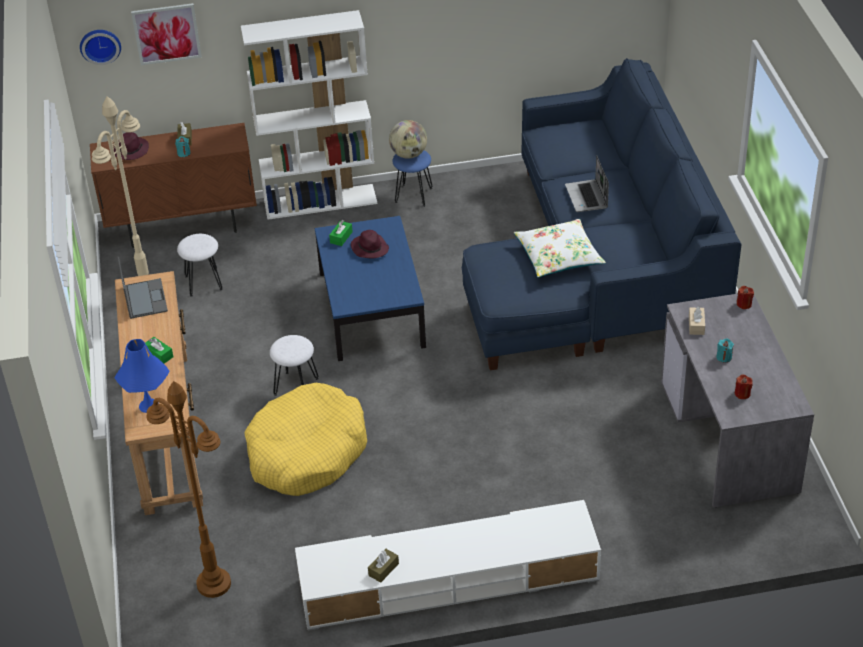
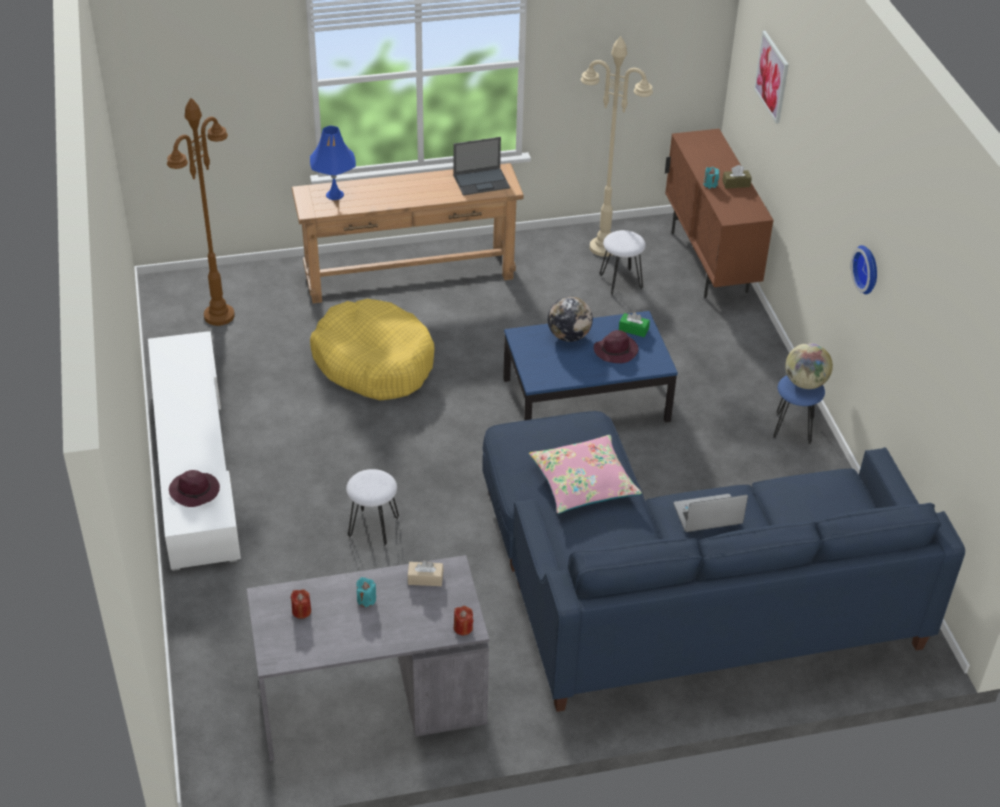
camera: 85 degrees right, 0 degrees up
wall clock [80,30,121,65] -> wall clock moved to [851,245,877,294]
purple hat [114,132,149,160] -> purple hat moved to [169,470,220,507]
green tissue box [145,337,173,364] -> none
white bookcase [241,10,377,220] -> none
white stool [270,335,319,396] -> white stool moved to [346,469,399,546]
brown tissue box [368,549,399,583] -> none
white pillow [514,219,606,278] -> pink pillow [529,435,642,514]
none -> globe [548,296,593,342]

